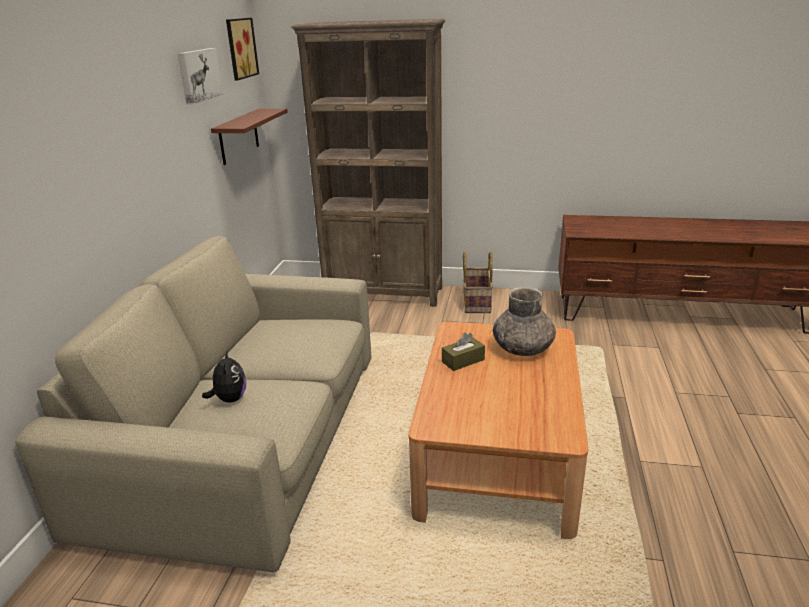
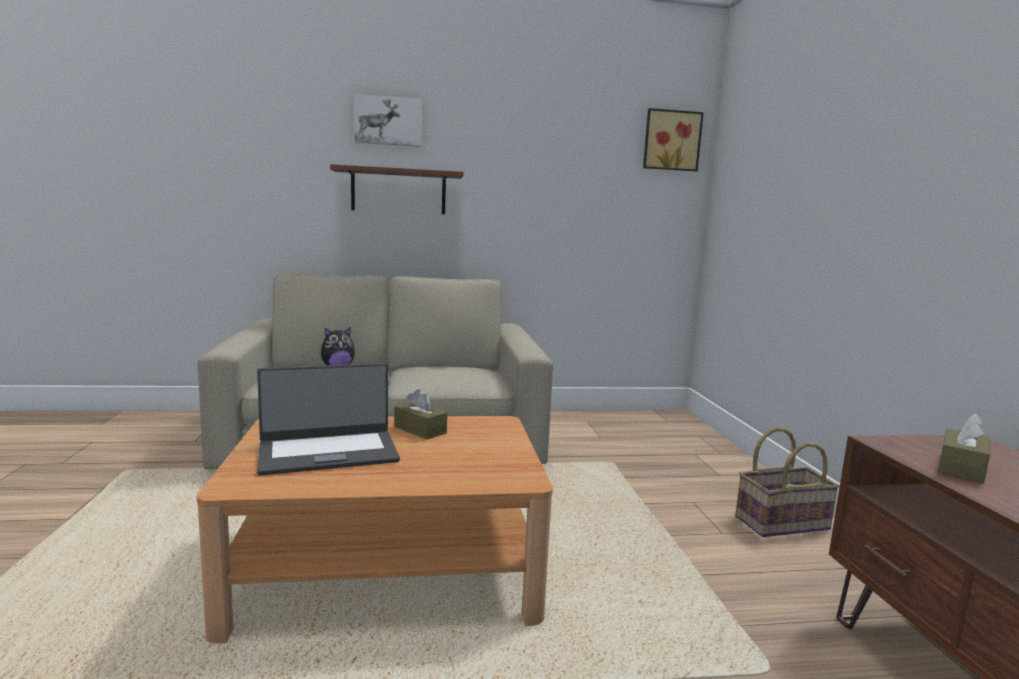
camera: 70 degrees right, 15 degrees down
picture [178,48,223,104] -> picture moved to [354,94,422,147]
brown shelf [211,109,288,165] -> brown shelf moved to [330,164,464,214]
brown bookcase [291,19,445,307] -> none
grey vase [493,287,556,356] -> none
none -> laptop [257,363,400,475]
none -> brown tissue box [938,414,990,484]

